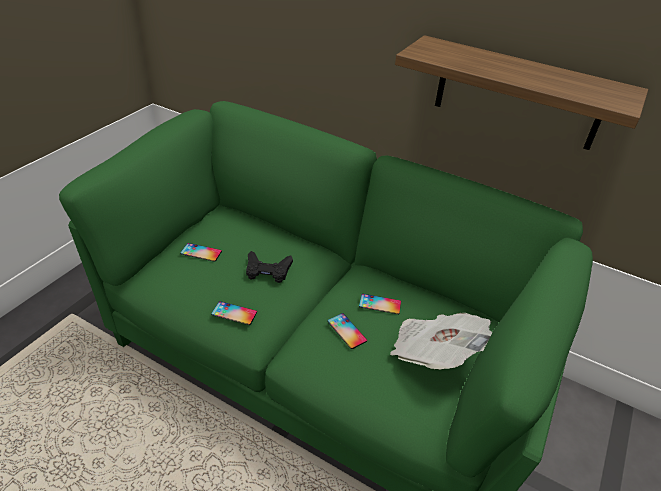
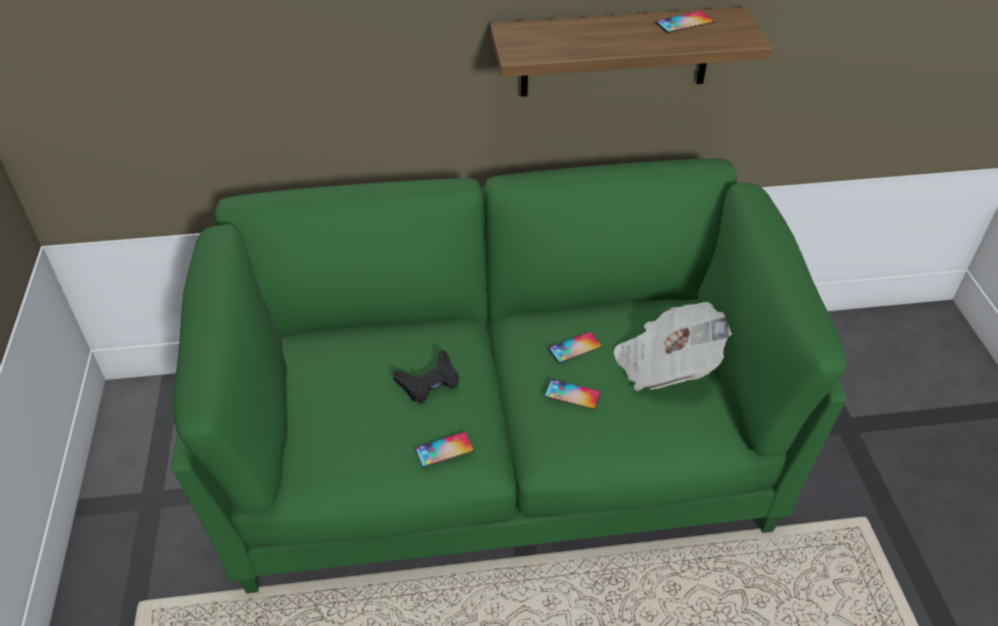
camera: 35 degrees left, 5 degrees up
phone [180,243,222,262] -> phone moved to [655,11,714,33]

